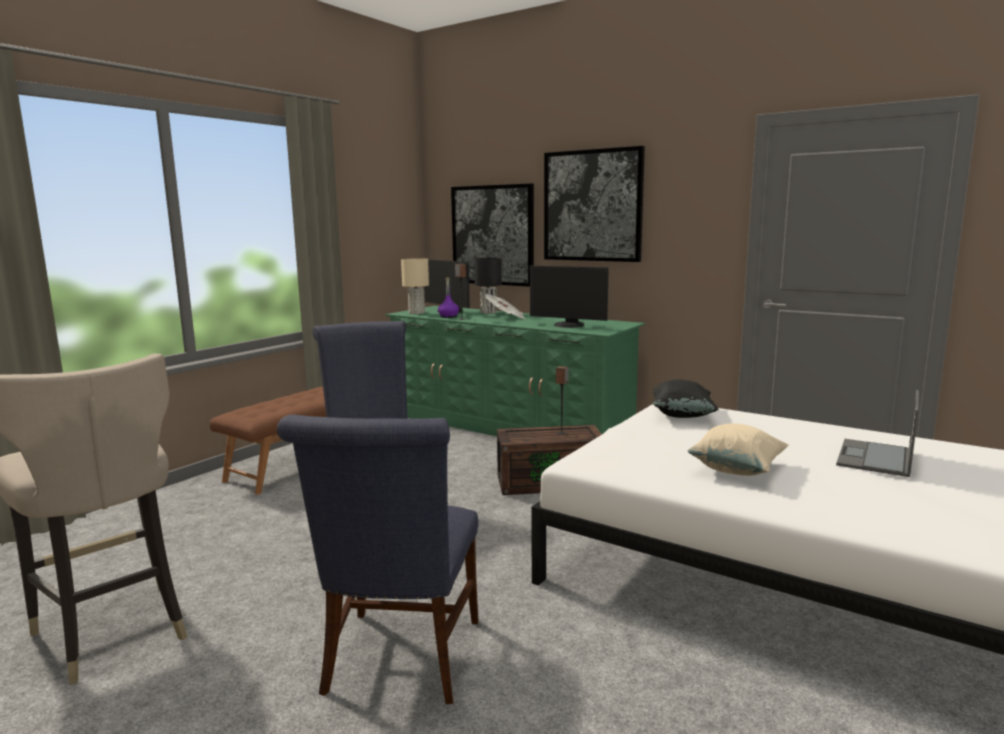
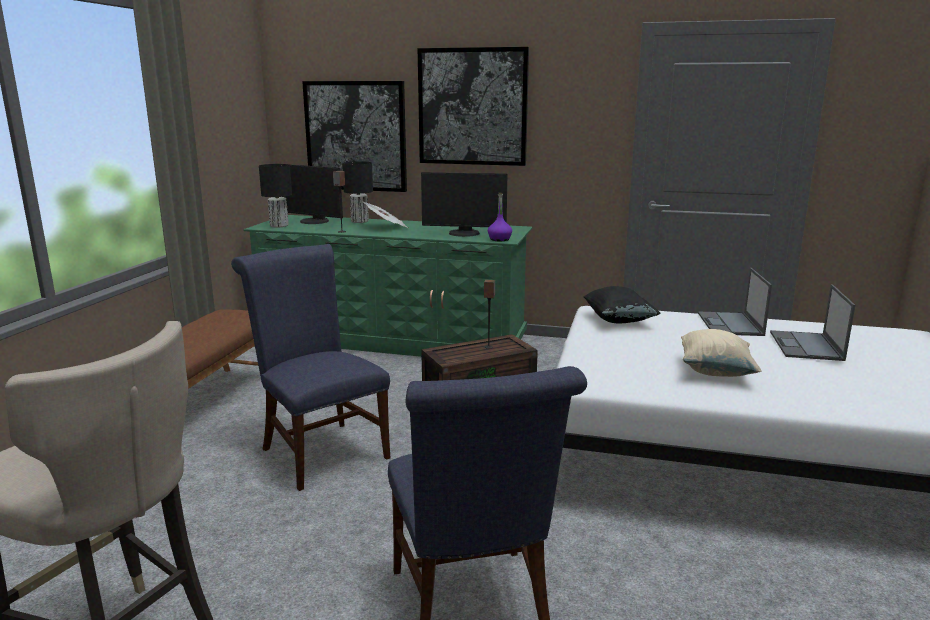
camera: 20 degrees left, 5 degrees up
beige table lamp [401,258,429,314] -> black table lamp [259,164,292,227]
purple bottle [438,277,459,318] -> purple bottle moved to [488,192,512,241]
none -> laptop [698,268,772,336]

